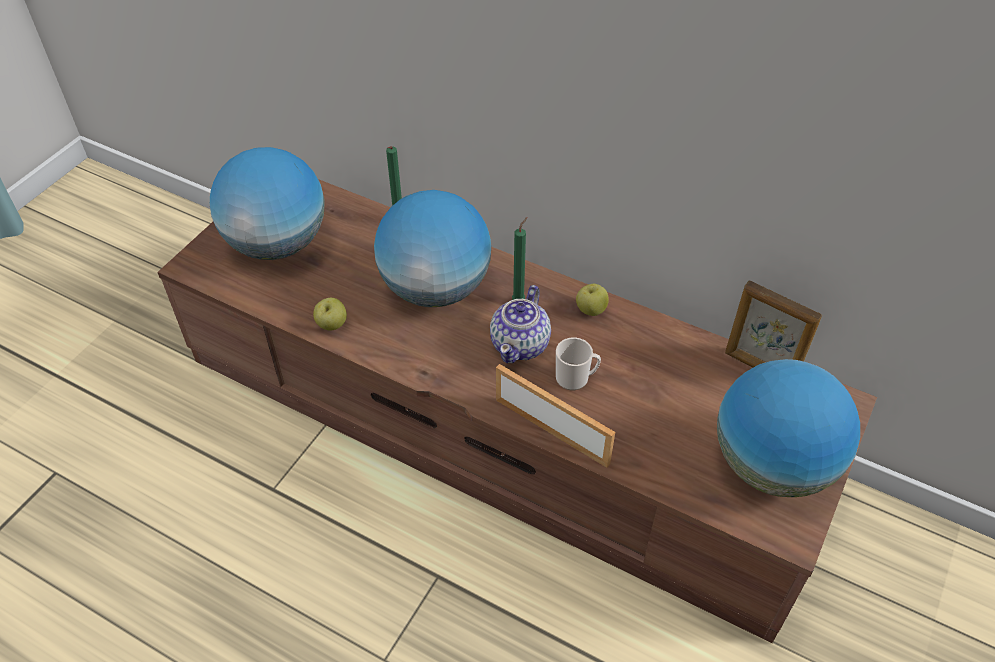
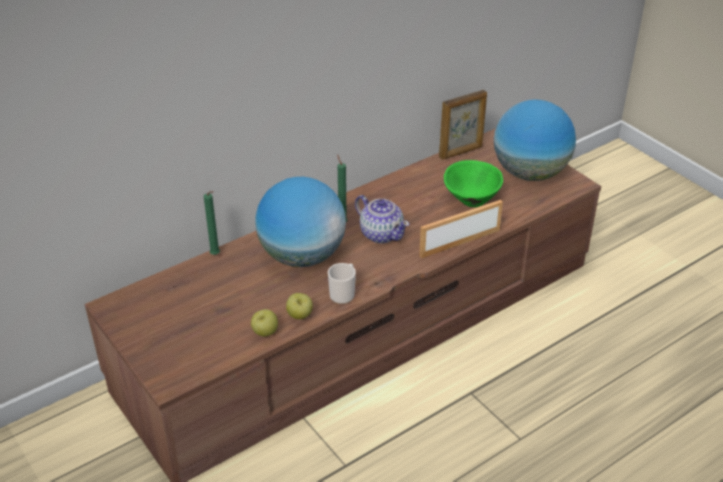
camera: 65 degrees left, 10 degrees down
globe [210,147,325,260] -> none
mug [556,338,601,390] -> mug moved to [328,263,356,304]
apple [576,284,609,316] -> apple moved to [251,309,278,336]
none -> green bowl [444,160,503,207]

